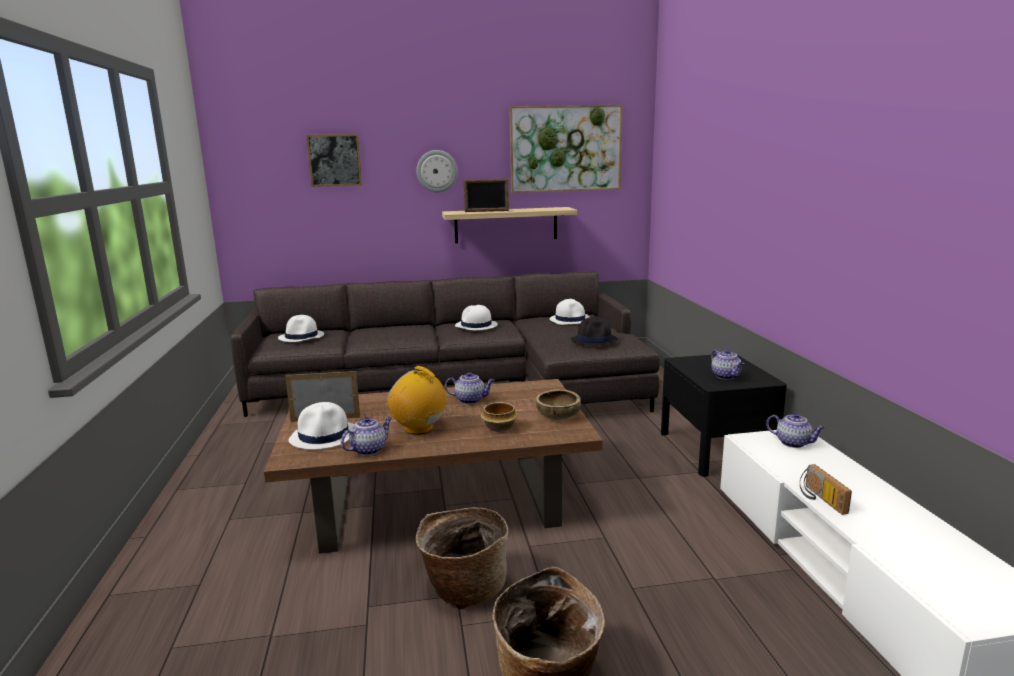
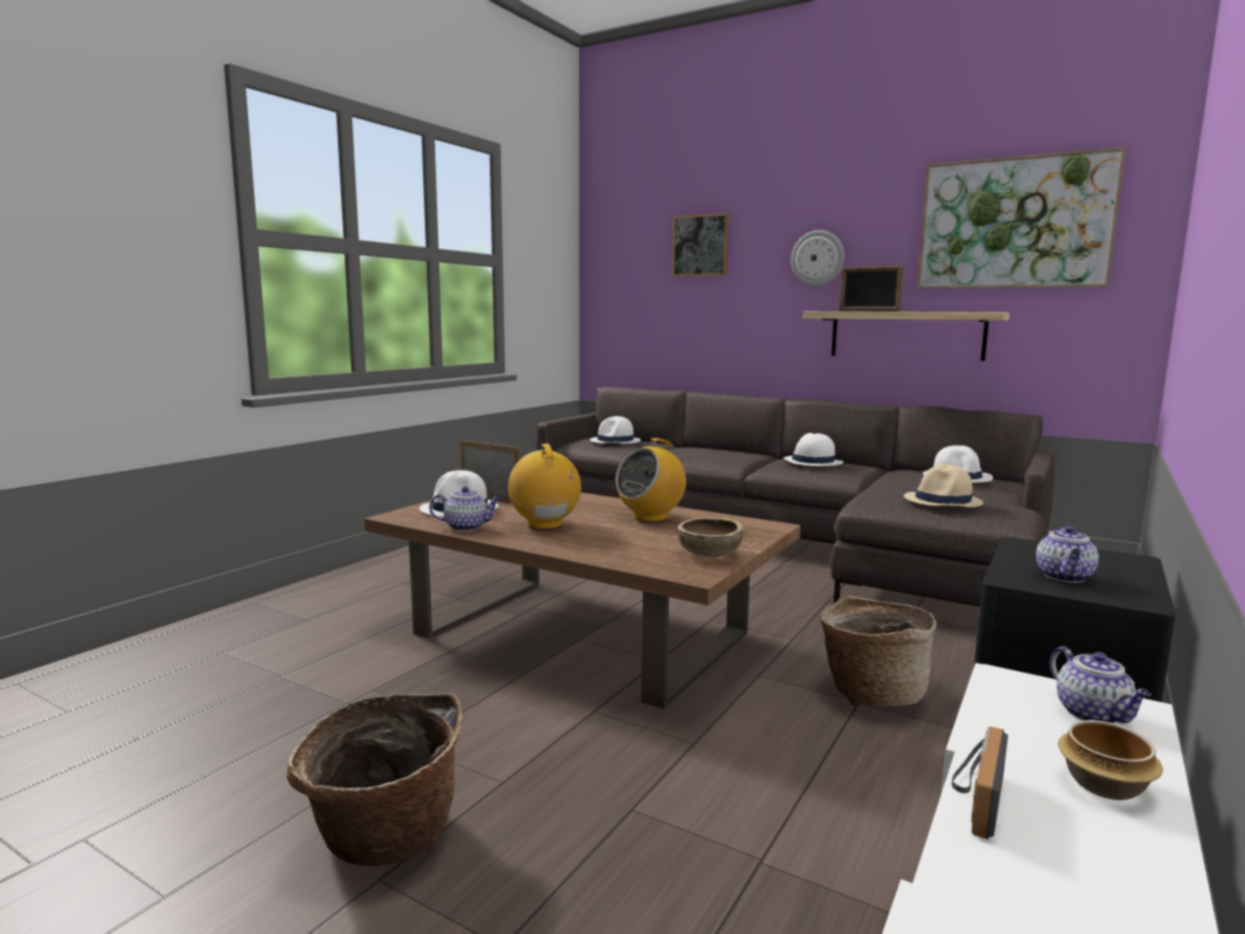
camera: 40 degrees right, 5 degrees down
basket [416,507,508,609] -> basket moved to [820,595,936,706]
teapot [445,372,494,404] -> radio [616,438,686,522]
bowl [481,402,518,432] -> bowl moved to [1058,720,1163,800]
black hat [571,317,618,346] -> beige hat [904,464,983,507]

